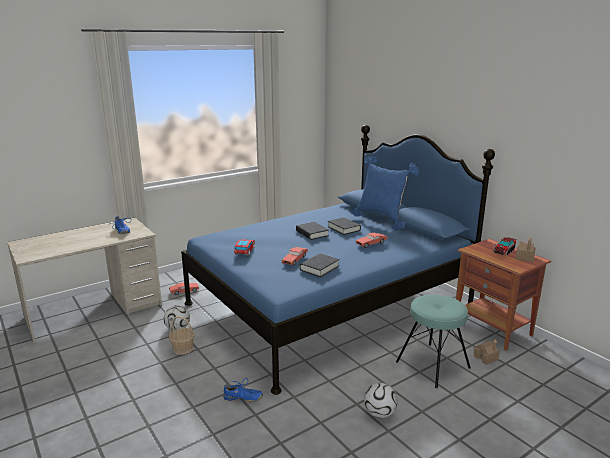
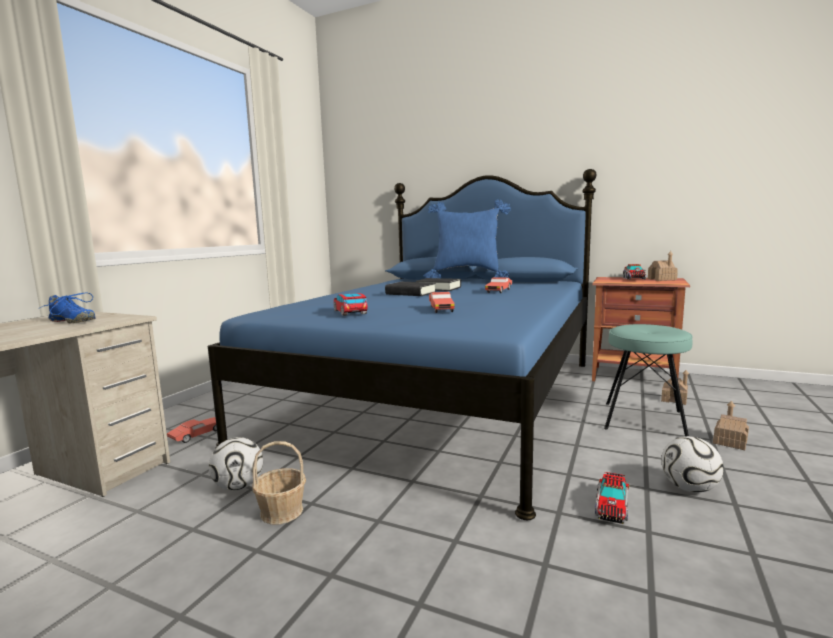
camera: 30 degrees left, 10 degrees down
blue shoe [223,378,263,402] -> none
black book [300,253,340,277] -> none
none -> toy truck [595,472,629,524]
none -> toy house [713,401,749,450]

